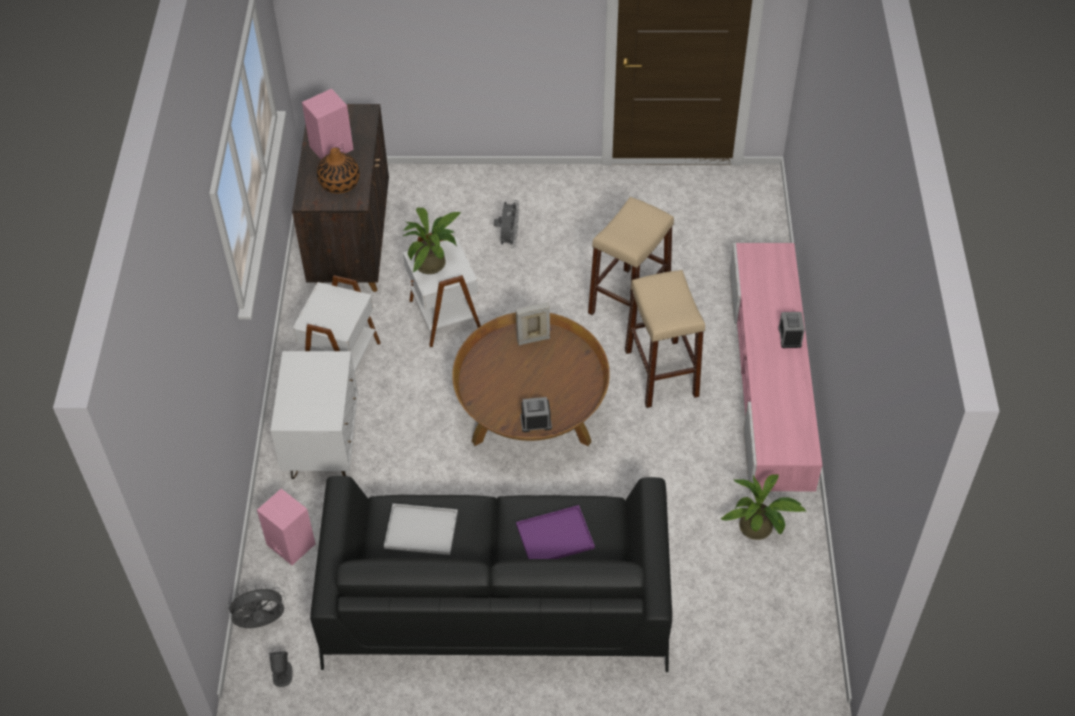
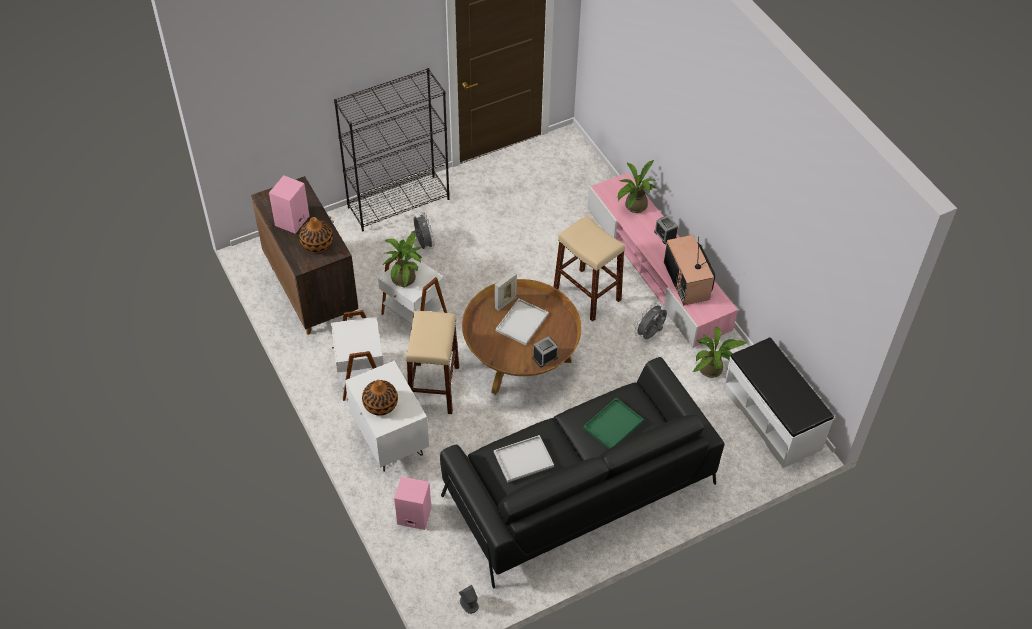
camera: 30 degrees left, 0 degrees up
grey fan [225,585,286,628] -> grey fan moved to [634,303,667,339]
purple tray [516,505,595,559] -> green tray [583,398,644,449]
beige stool [588,197,674,331] -> beige stool moved to [406,311,459,414]
none -> black bookcase [334,68,450,231]
none -> vase [362,380,398,416]
none -> white tray [496,299,548,345]
none -> potted plant [618,160,657,213]
none -> television [664,235,716,305]
none -> white bench [723,337,834,468]

